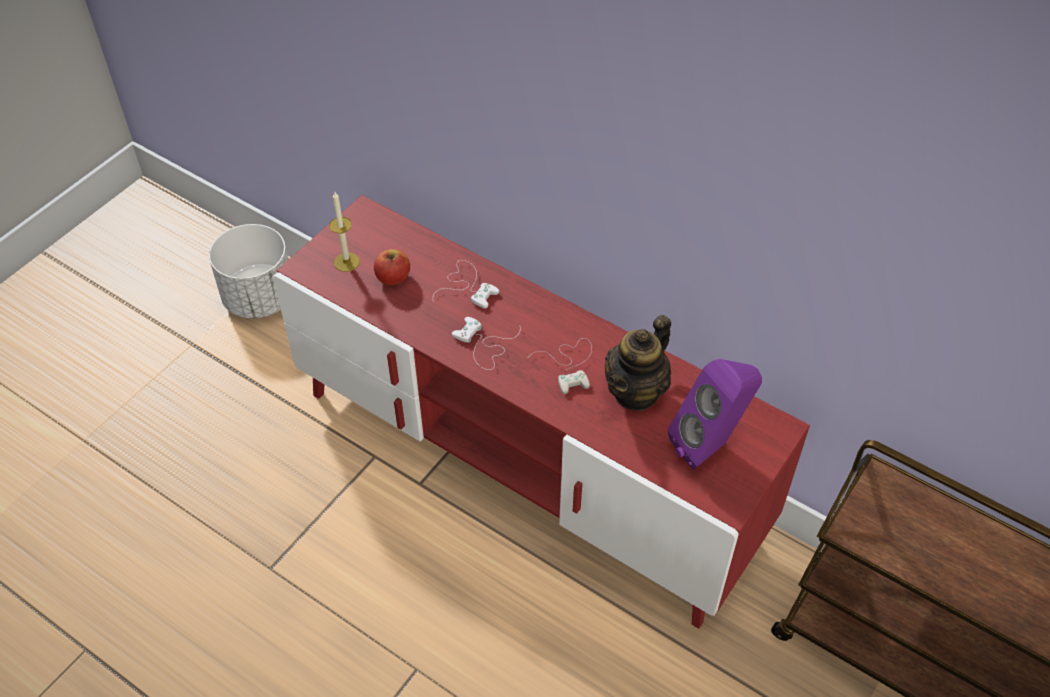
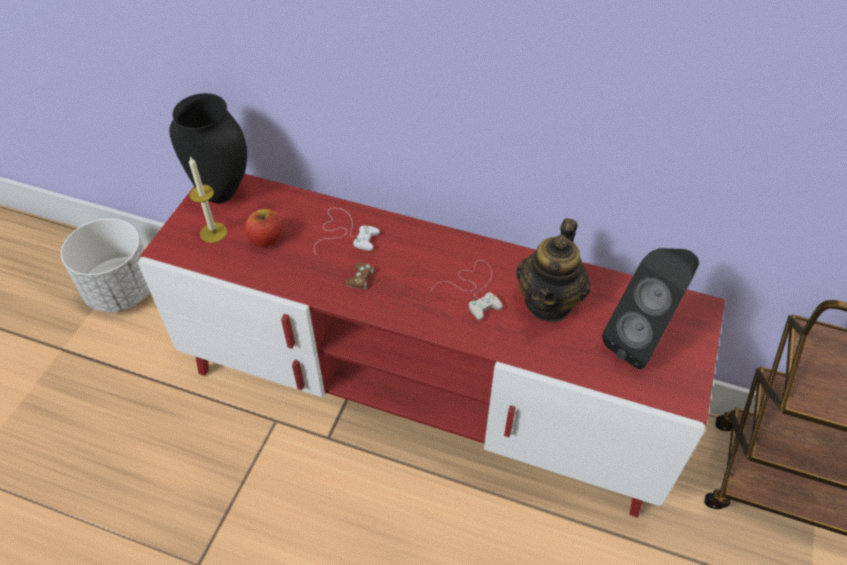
camera: 15 degrees left, 0 degrees up
white game controller [452,317,521,370] -> brown game controller [345,260,414,312]
purple speaker [668,359,762,469] -> black speaker [602,248,699,369]
none -> black vase [169,93,247,204]

